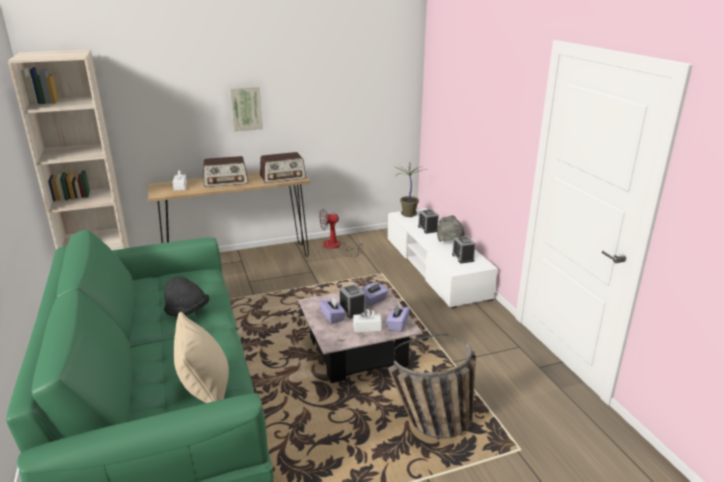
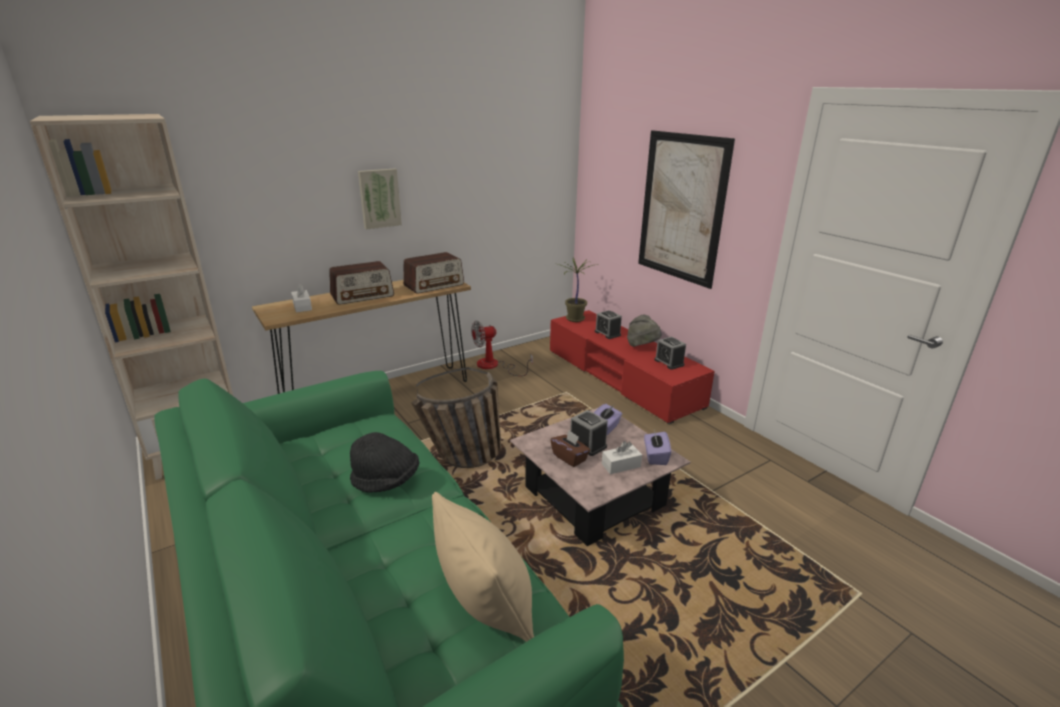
camera: 15 degrees left, 0 degrees up
purple tissue box [320,297,346,324] -> brown tissue box [550,431,590,467]
white tv stand [388,208,498,309] -> red tv stand [550,310,715,424]
basket [388,334,476,439] -> basket moved to [411,367,501,468]
none -> picture [638,130,735,289]

